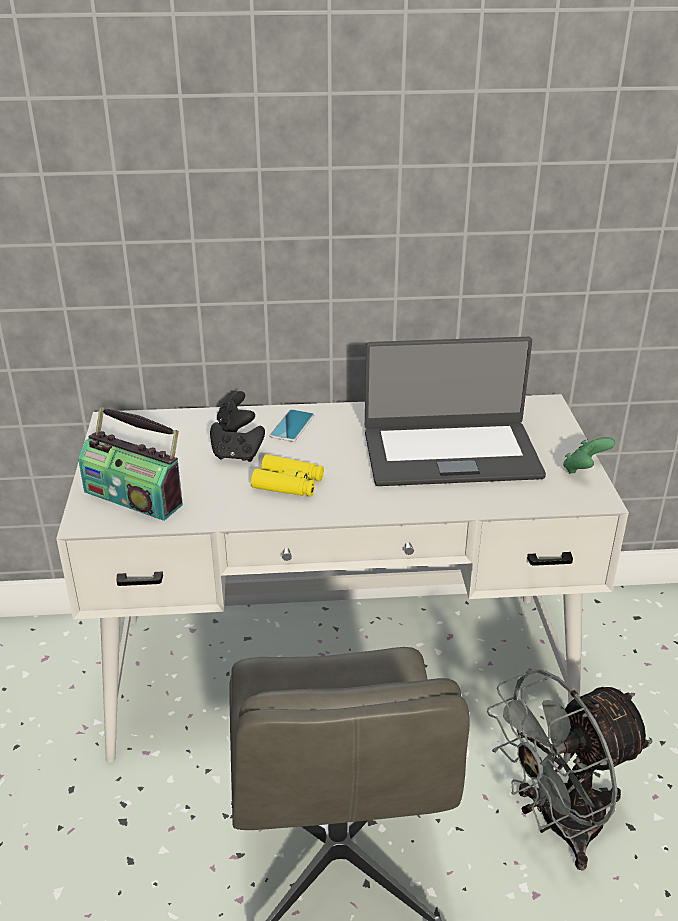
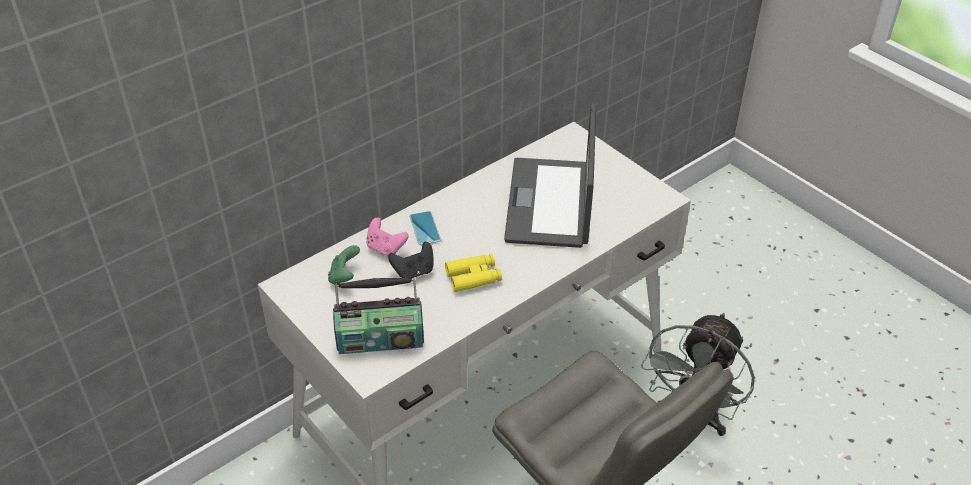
camera: 35 degrees left, 10 degrees up
black game controller [217,391,255,432] -> pink game controller [366,217,409,256]
laptop [365,337,546,486] -> laptop turned 135 degrees clockwise [504,103,596,248]
green game controller [563,437,615,474] -> green game controller moved to [328,245,360,285]

